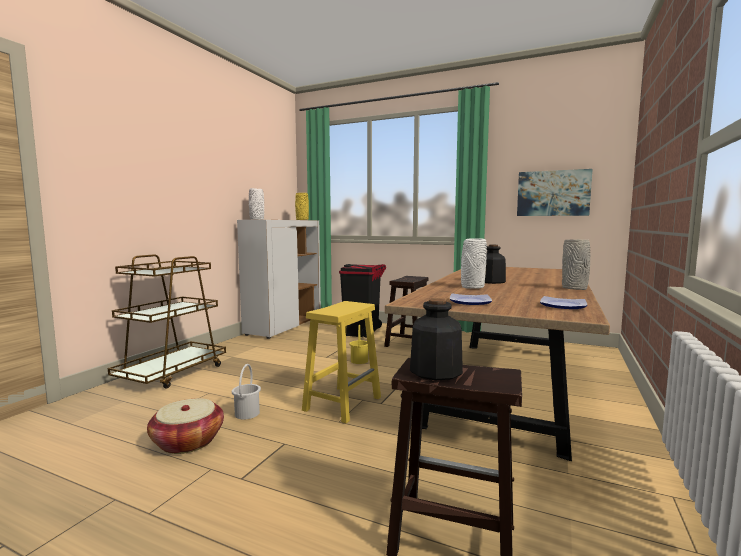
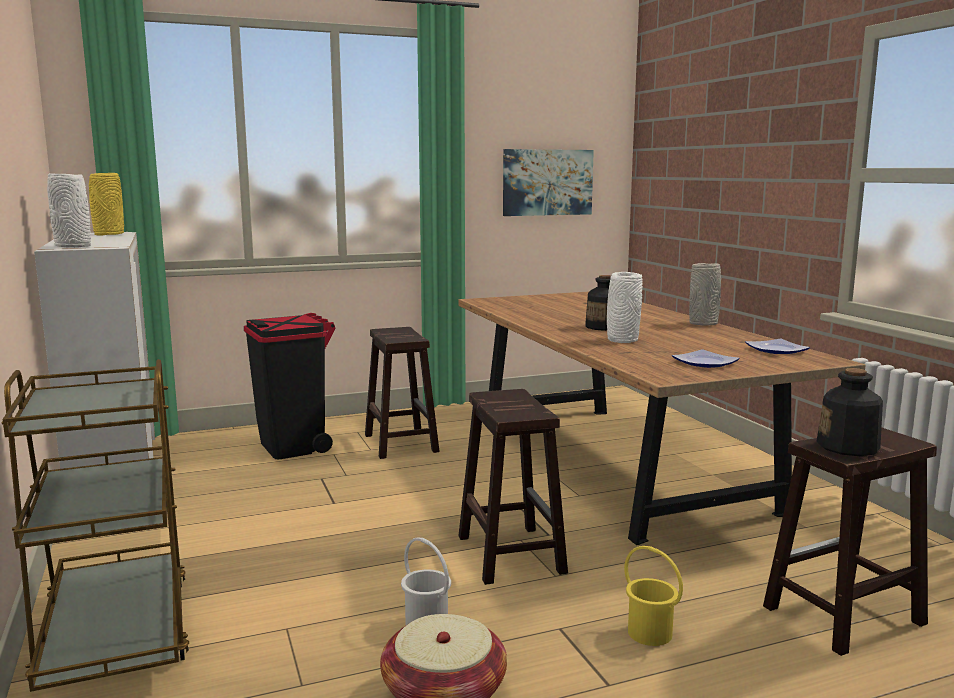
camera: 45 degrees left, 5 degrees up
yellow stool [302,301,381,424] -> brown stool [458,389,568,585]
yellow bucket [349,325,368,364] -> yellow bucket moved to [624,546,683,646]

